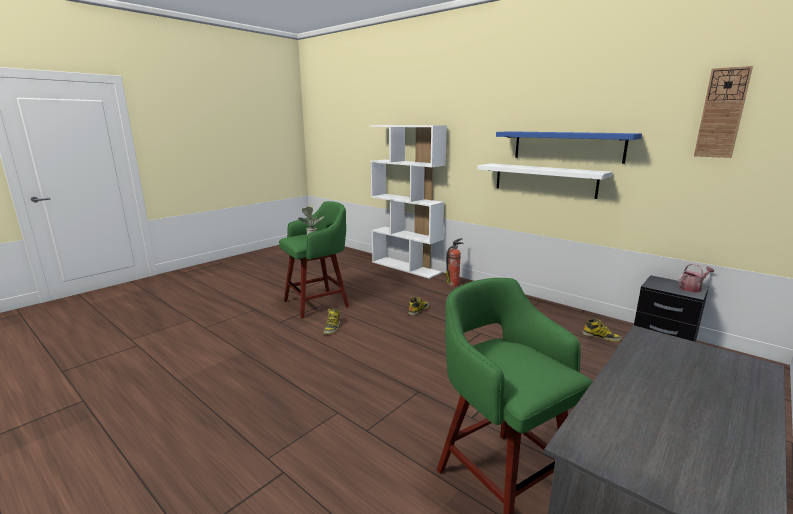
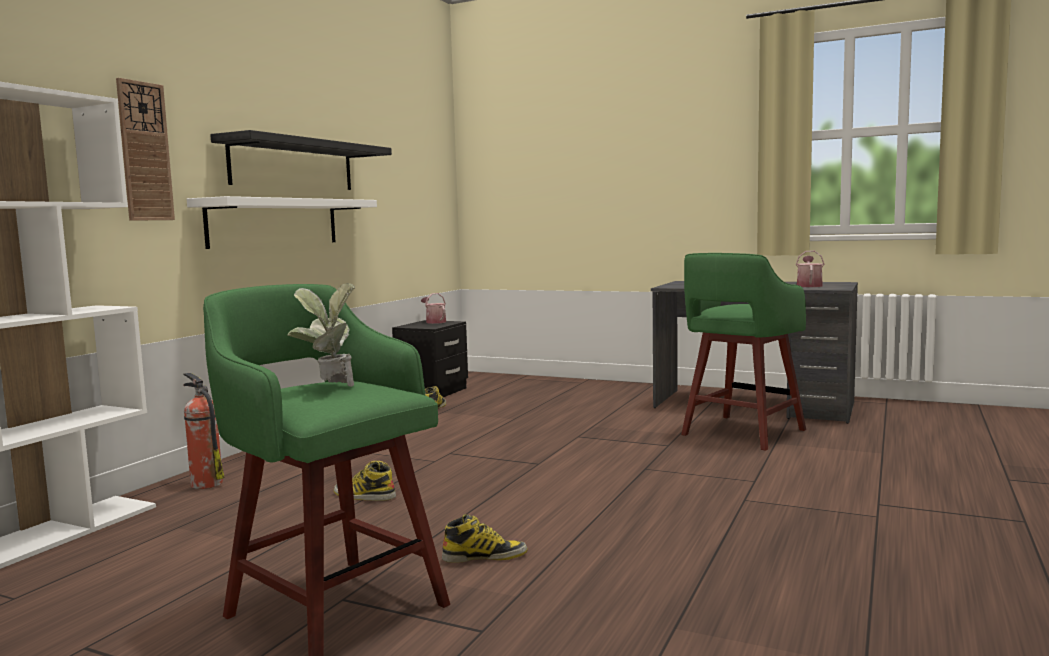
camera: 105 degrees left, 10 degrees down
blue shelf [496,131,642,164] -> black shelf [210,130,392,190]
wall clock [694,66,753,158] -> wall clock moved to [116,78,175,221]
none -> watering can [796,251,824,287]

